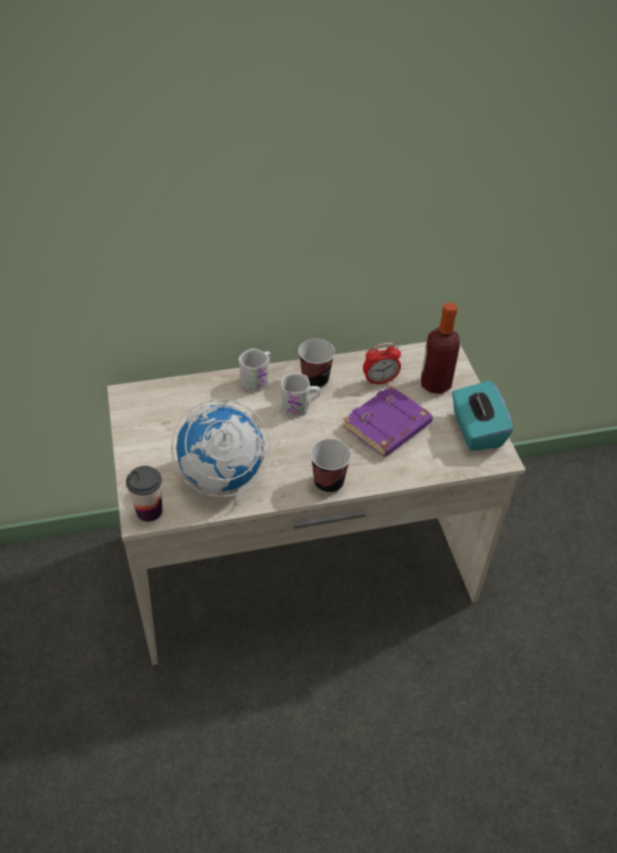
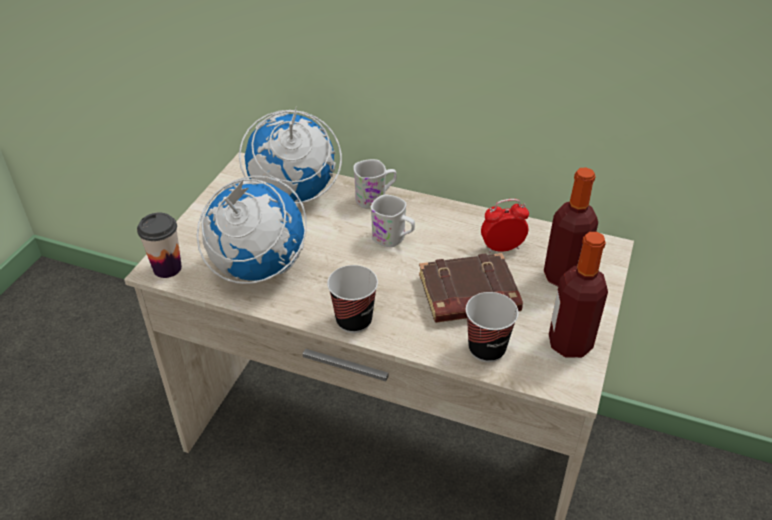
camera: 35 degrees right, 5 degrees down
cup [298,339,335,388] -> cup moved to [466,292,519,362]
purple book [343,385,433,457] -> brown book [419,253,523,323]
alarm clock [363,343,401,385] -> alarm clock turned 150 degrees clockwise [481,199,529,253]
turquoise tissue box [452,380,513,451] -> bottle [549,232,608,358]
none -> globe [239,105,342,204]

